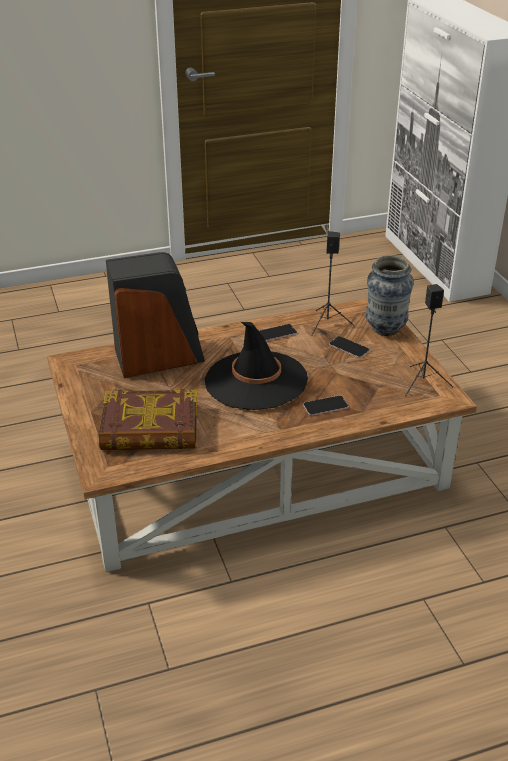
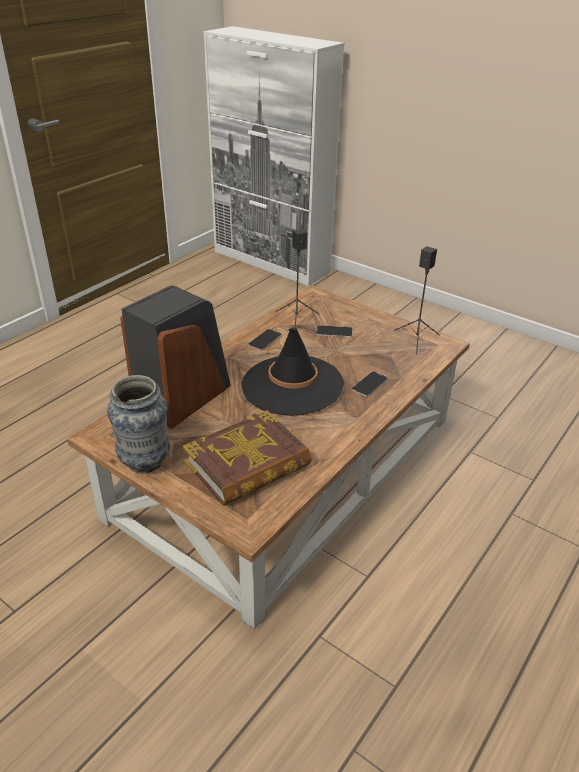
camera: 35 degrees left, 0 degrees up
vase [366,255,414,336] -> vase moved to [107,375,170,474]

